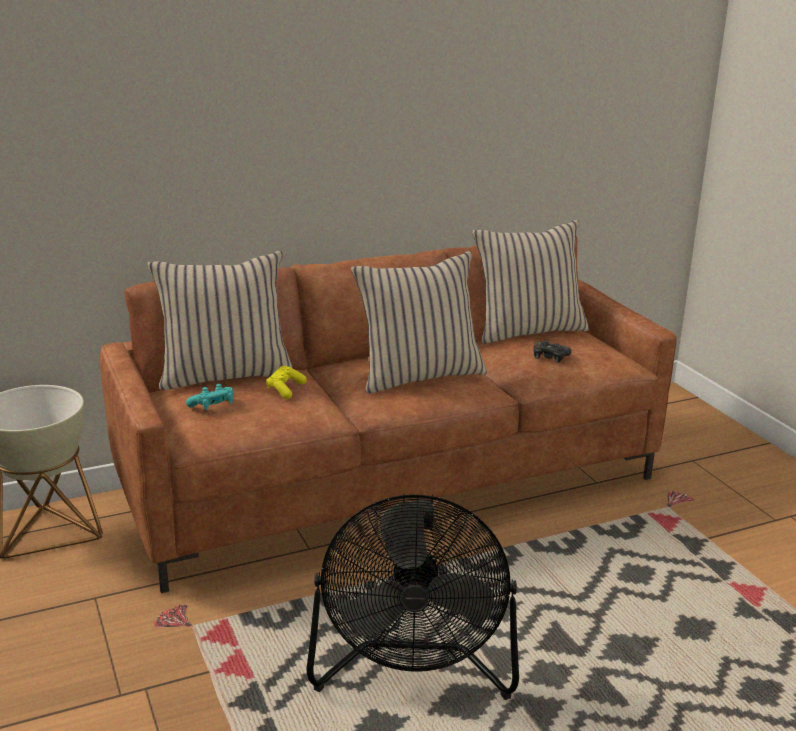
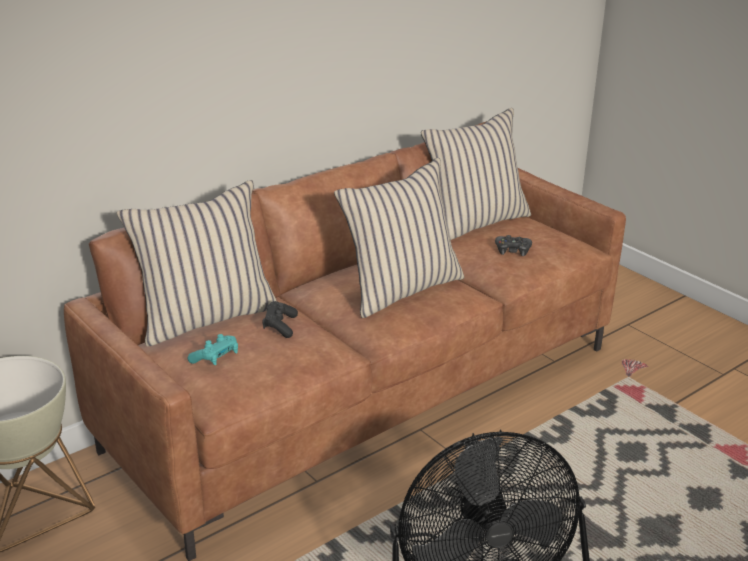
camera: 15 degrees left, 5 degrees up
yellow game controller [266,366,307,399] -> black game controller [262,301,298,338]

